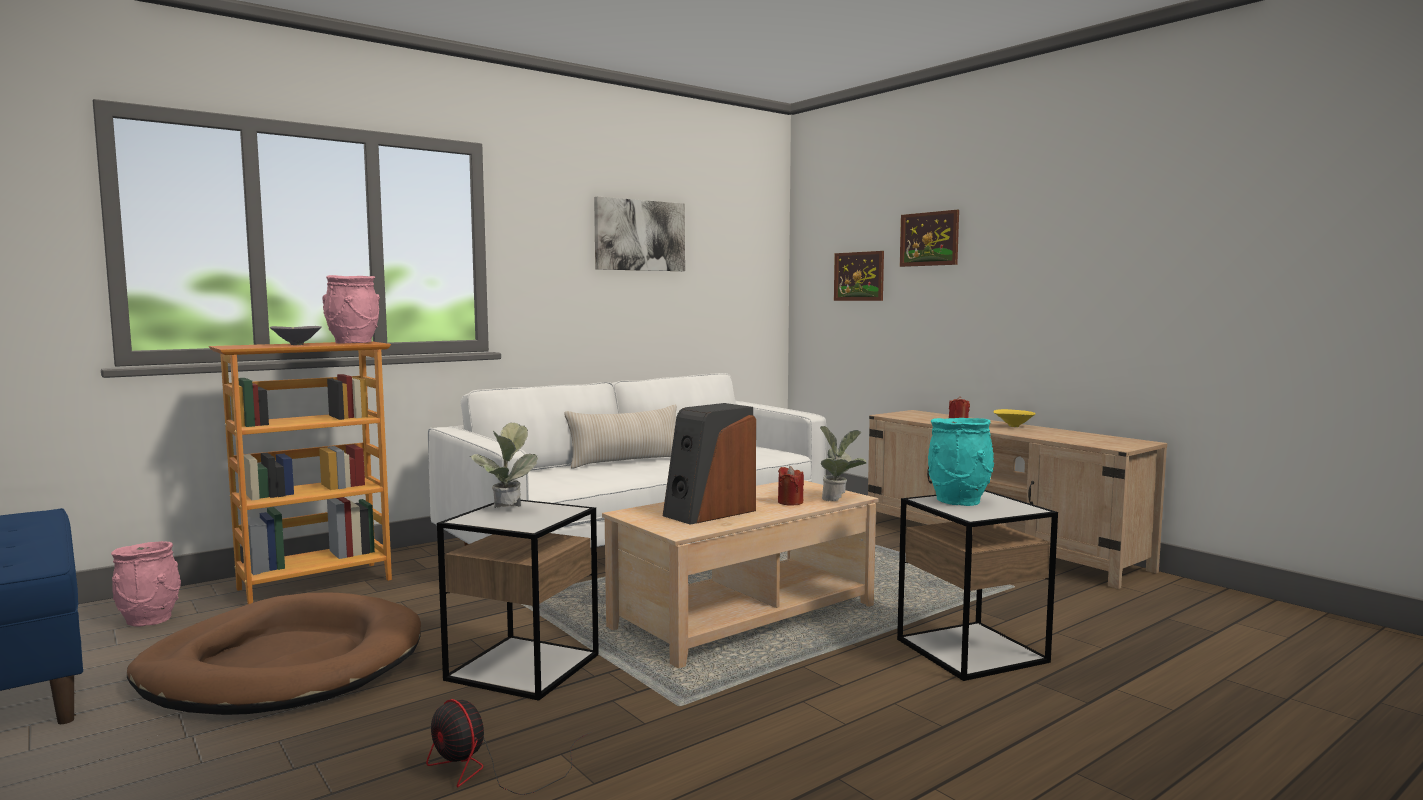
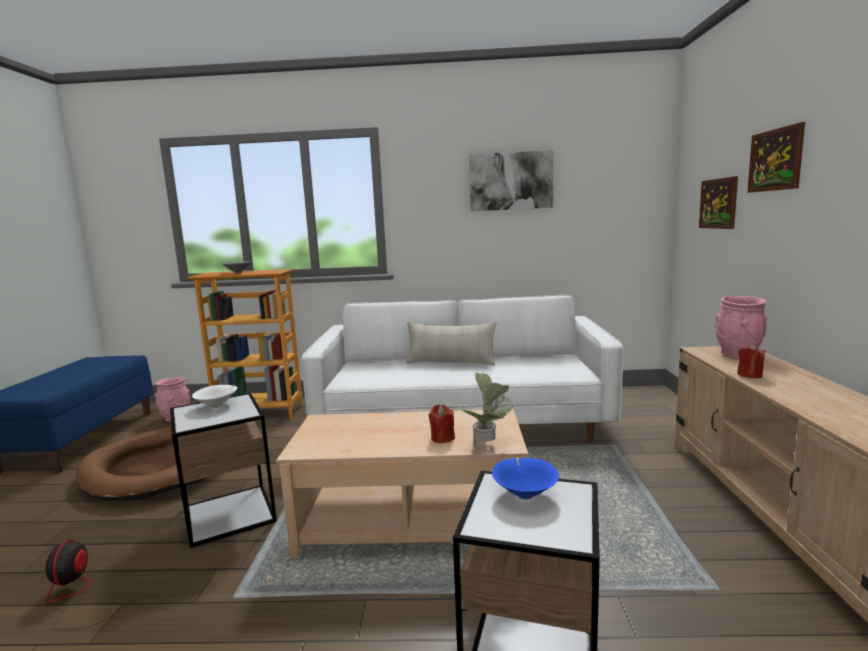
camera: 40 degrees right, 5 degrees up
pink vase [322,275,380,344] -> pink vase moved to [715,296,767,358]
potted plant [470,423,538,508] -> white bowl [192,385,238,408]
speaker [663,403,756,525] -> none
turquoise vase [928,418,994,506] -> blue bowl [492,458,559,500]
yellow bowl [993,409,1036,427] -> none

